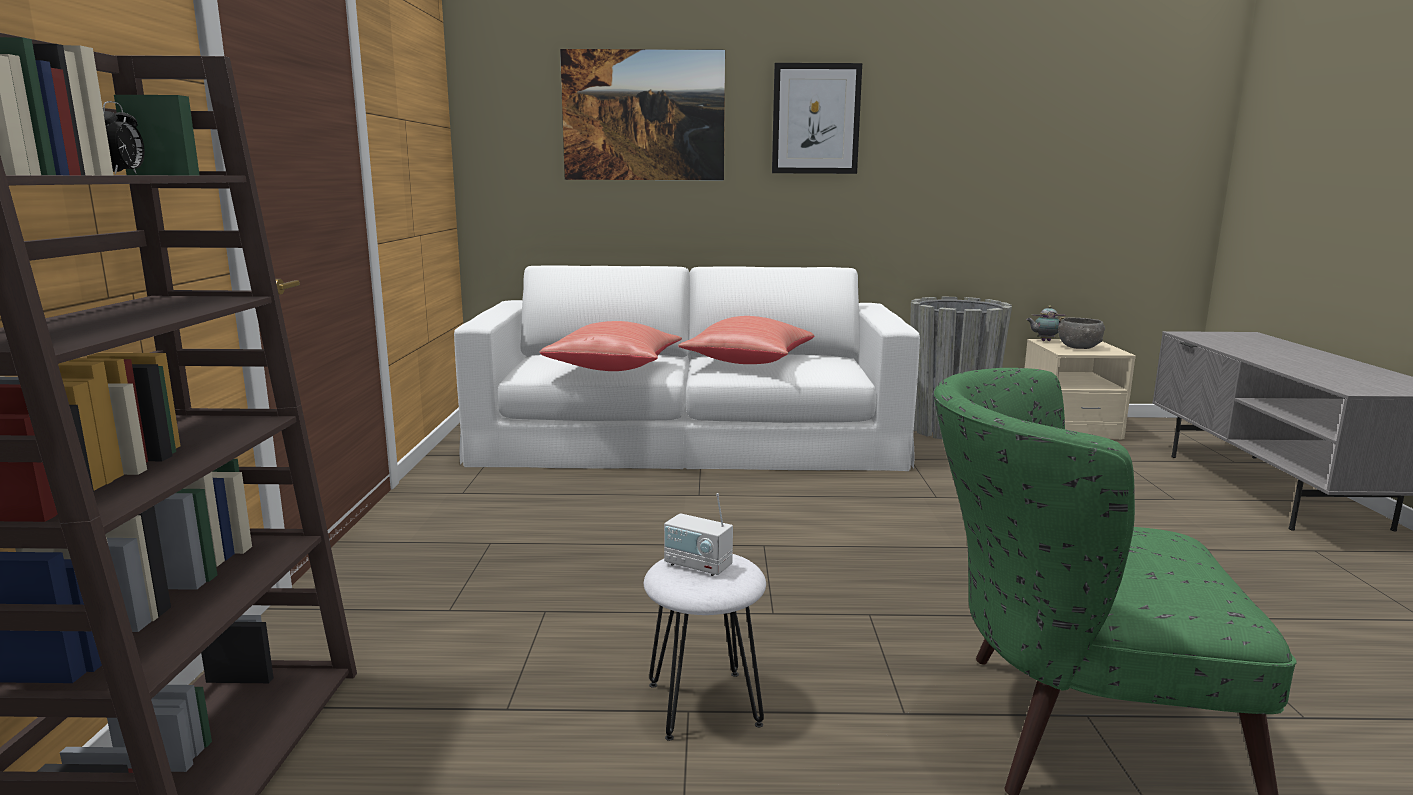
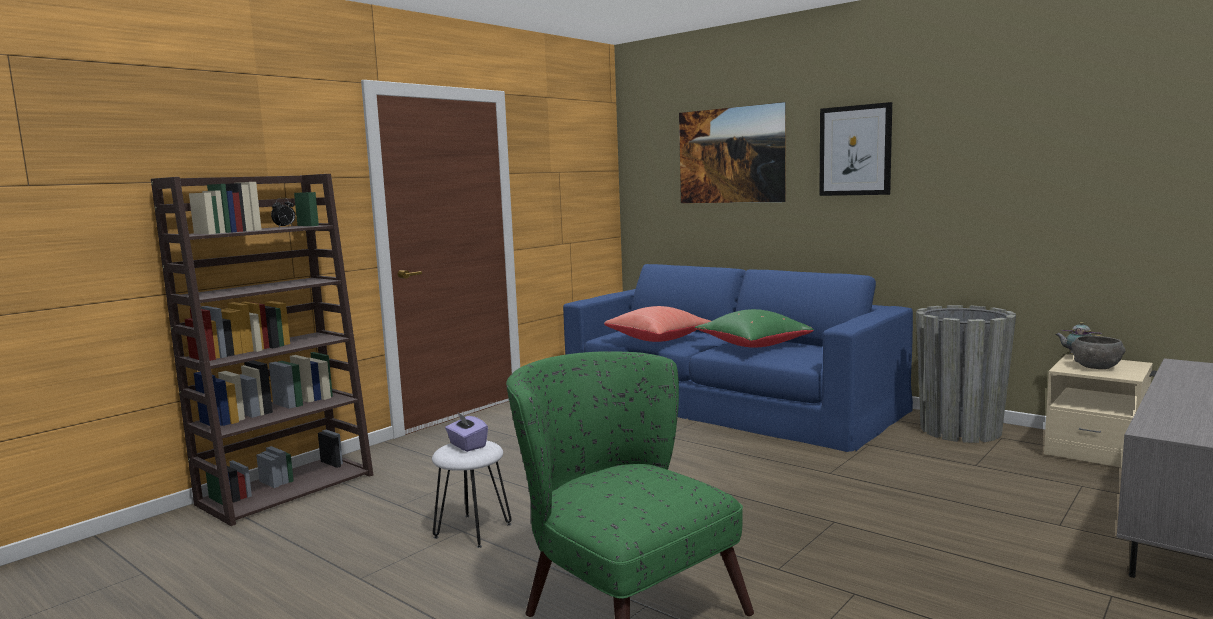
camera: 40 degrees right, 5 degrees down
white sofa [454,265,920,471] -> blue sofa [563,264,913,452]
radio [664,493,733,576] -> purple tissue box [445,413,488,452]
red pillow [678,316,814,364] -> green pillow [695,309,814,348]

